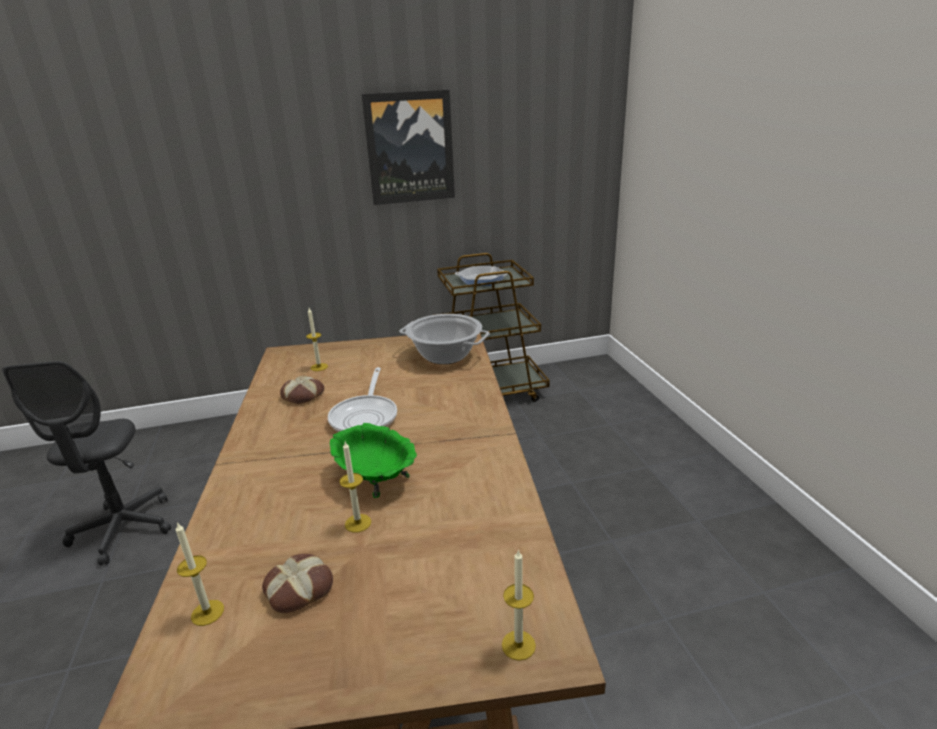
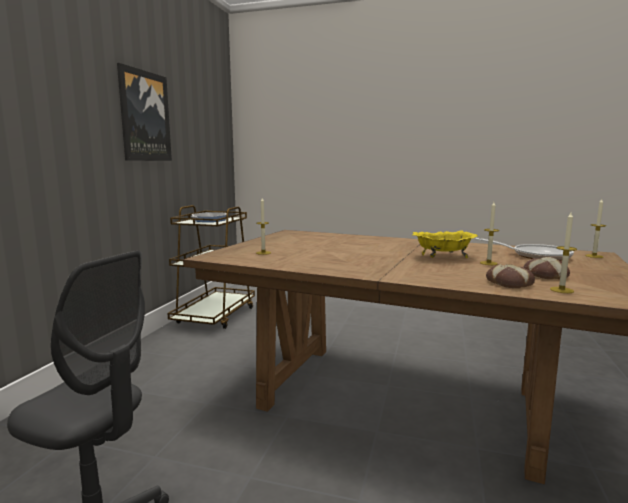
camera: 60 degrees left, 15 degrees down
bread [280,375,324,404] -> bread moved to [486,264,535,288]
frying pan [328,367,397,432] -> frying pan moved to [476,238,574,261]
green bowl [330,423,417,498] -> yellow bowl [412,231,478,258]
cooking pot [400,314,490,364] -> none

